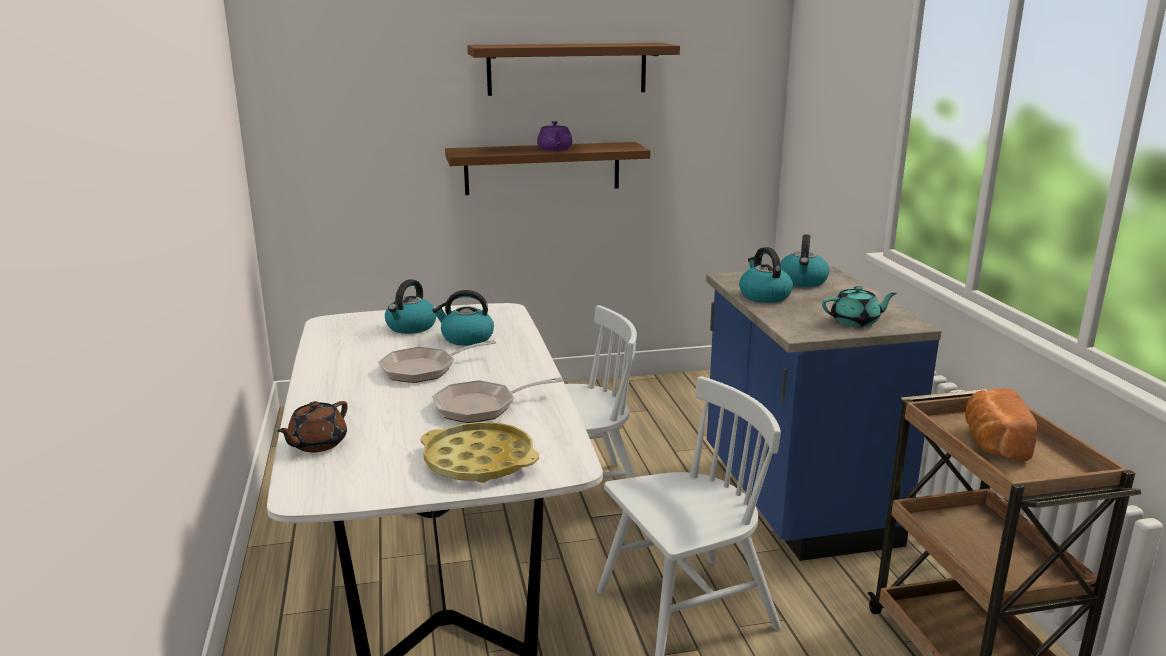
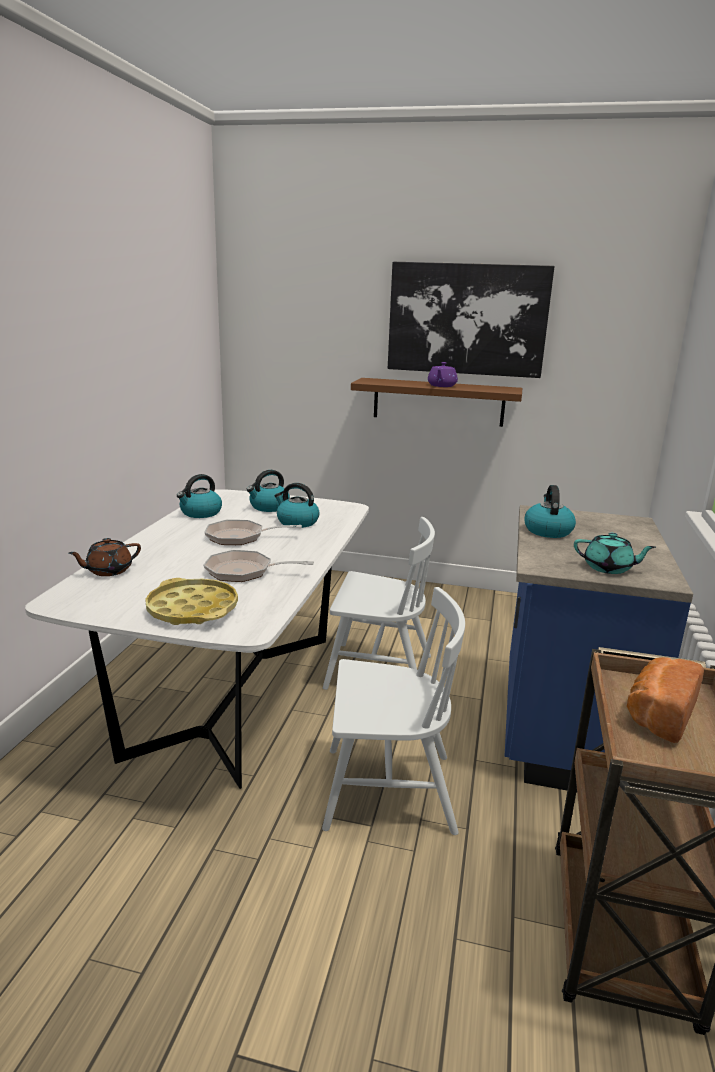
camera: 25 degrees right, 0 degrees up
brown shelf [467,43,680,96] -> picture [388,262,555,378]
kettle [780,234,829,287] -> kettle moved to [177,474,222,518]

